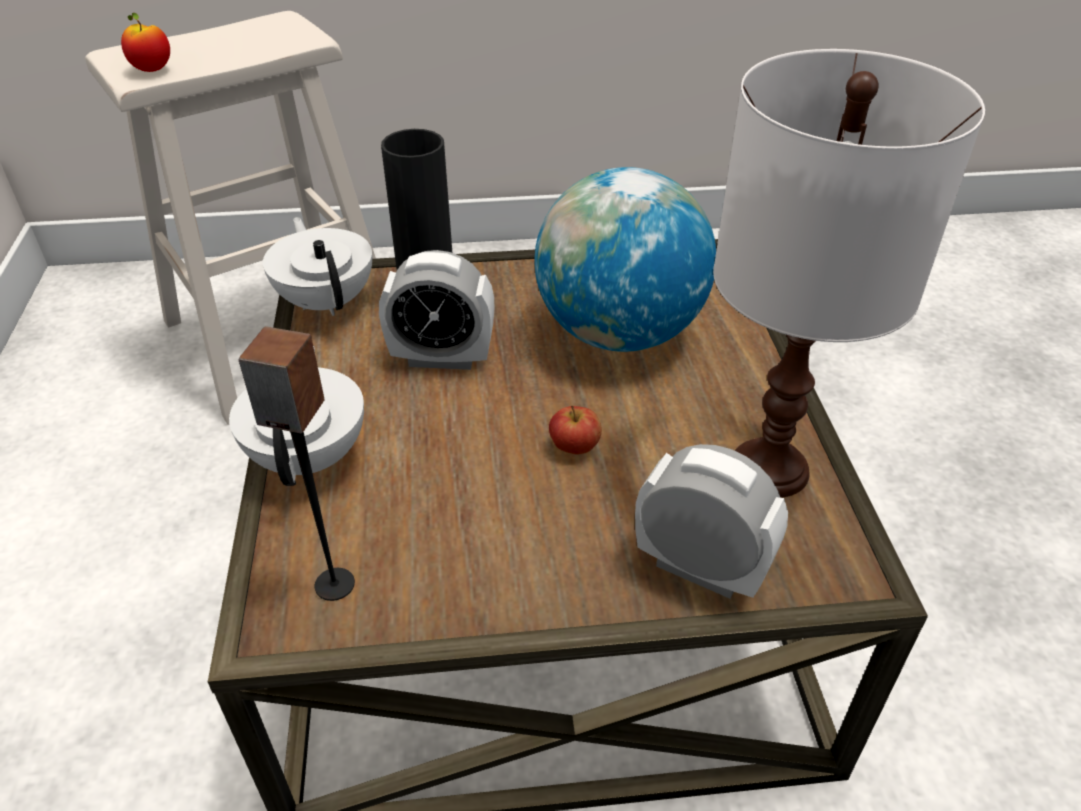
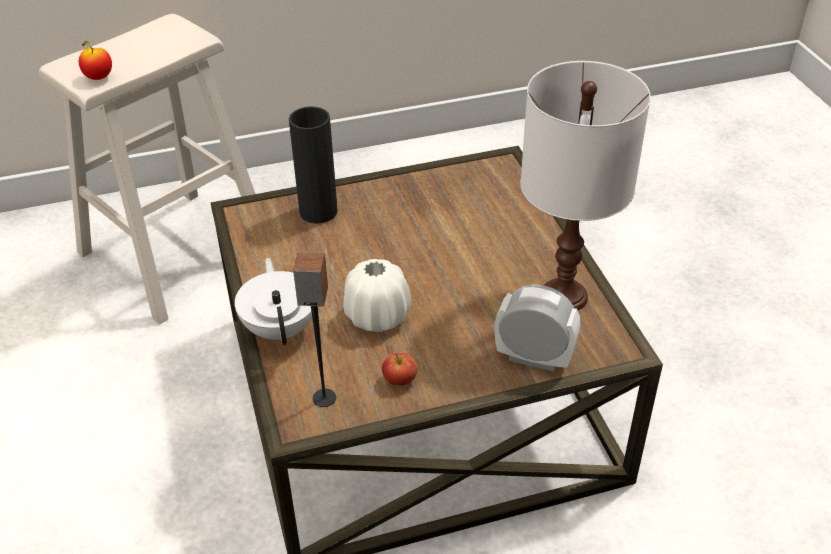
camera: 10 degrees left, 0 degrees up
white teapot [263,217,372,316] -> none
alarm clock [379,250,494,370] -> none
globe [535,167,716,352] -> none
apple [549,406,602,454] -> apple moved to [382,353,418,386]
none -> white vase [343,259,411,332]

